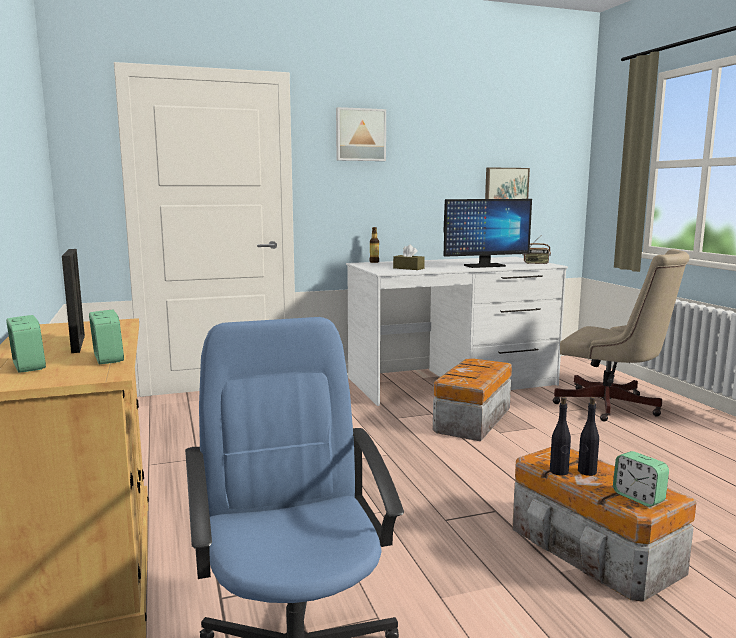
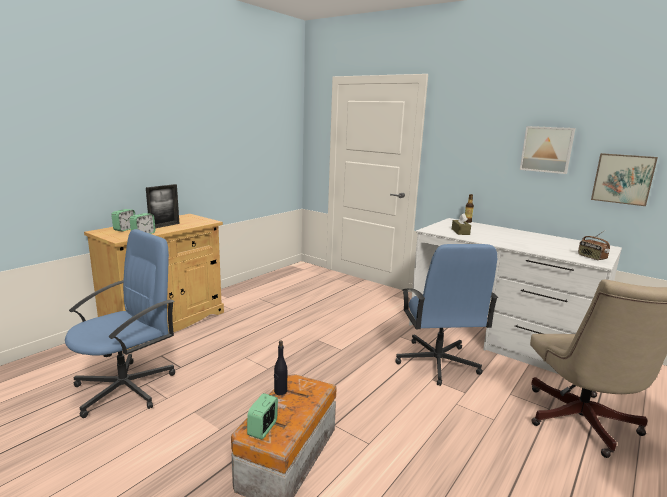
camera: 55 degrees right, 5 degrees up
picture [336,107,386,161] -> picture moved to [520,126,576,174]
storage box [433,358,512,441] -> blue office chair [396,244,498,386]
monitor [443,199,532,268] -> none
black bottle [578,397,599,476] -> none

